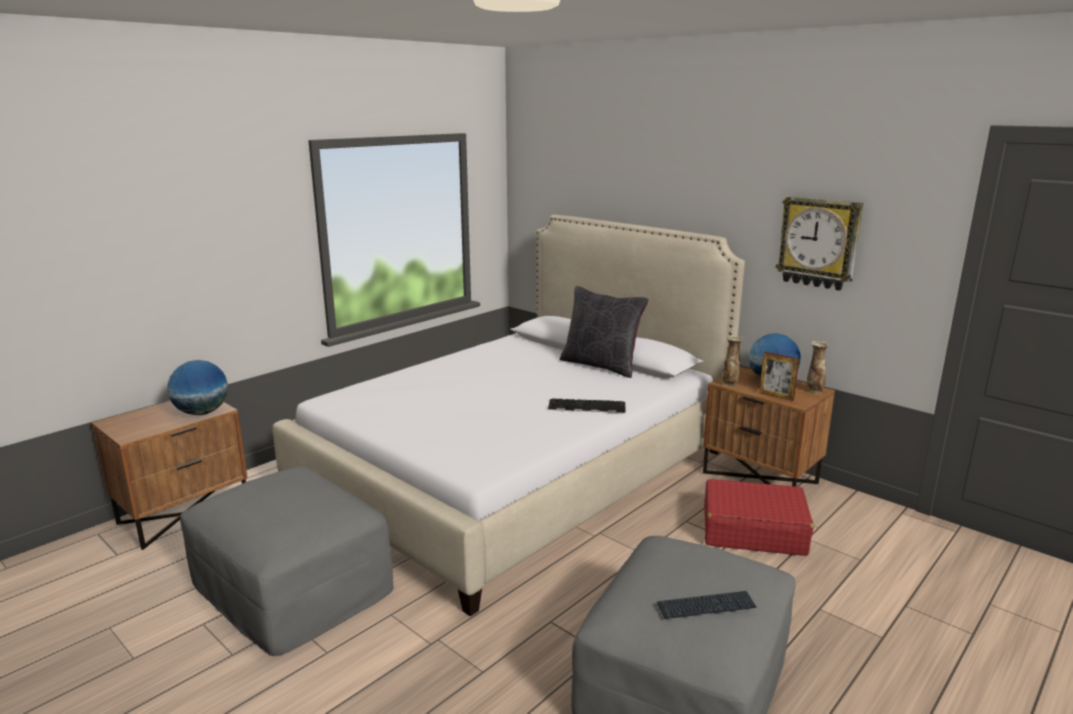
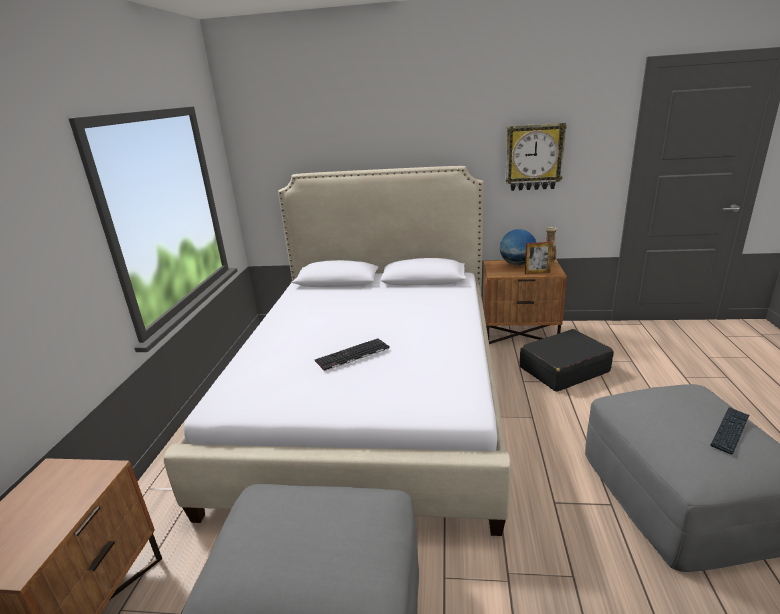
camera: 35 degrees left, 5 degrees up
globe [167,360,228,415] -> none
keyboard [548,398,626,413] -> keyboard moved to [315,338,390,371]
black pillow [559,286,649,378] -> none
red suitcase [704,479,814,556] -> black suitcase [520,329,614,392]
vase [722,335,744,387] -> none

